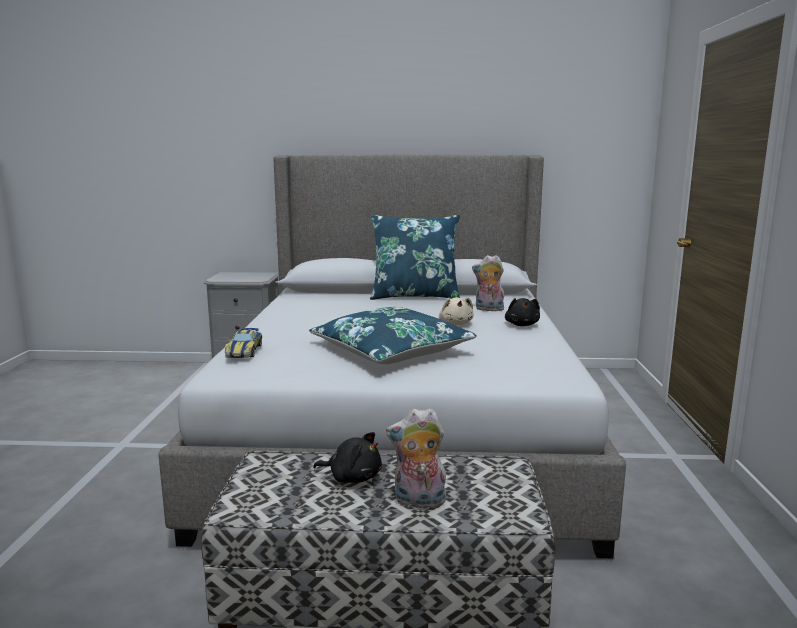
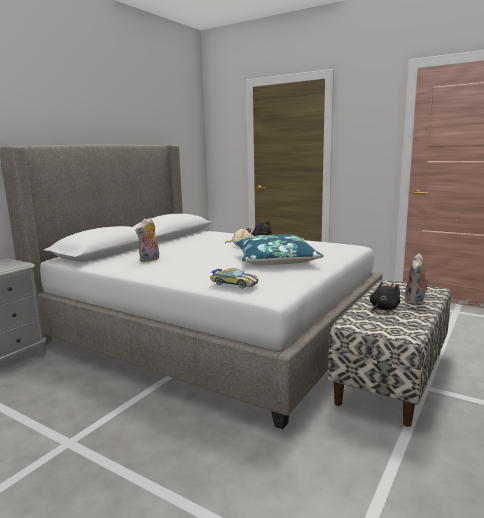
camera: 60 degrees left, 0 degrees up
blue pillow [370,215,460,300] -> none
plush toy [472,255,504,311] -> plush toy moved to [135,218,159,262]

